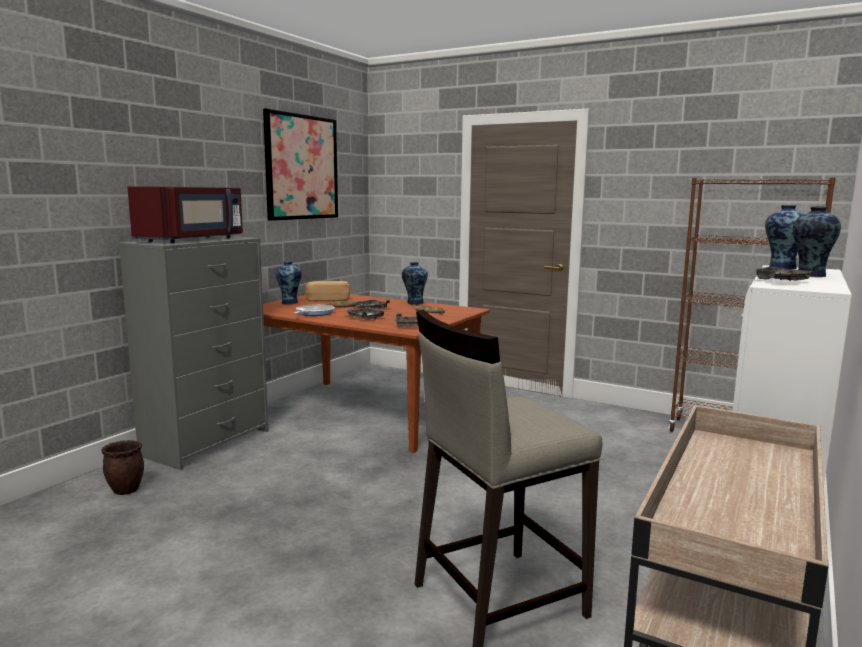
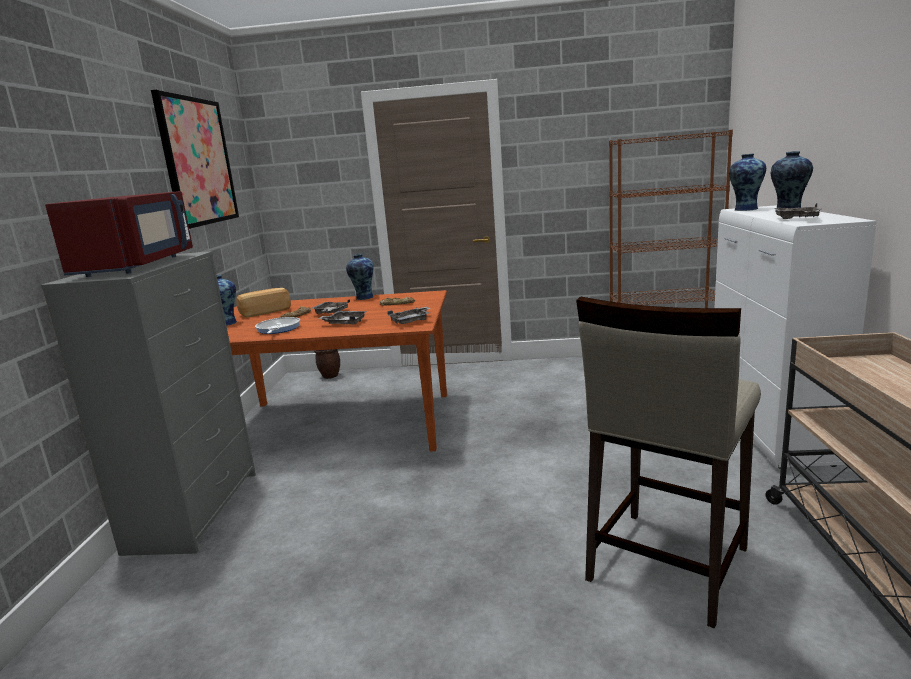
camera: 25 degrees left, 5 degrees up
brown planter [101,440,144,495] -> brown planter moved to [314,349,340,379]

